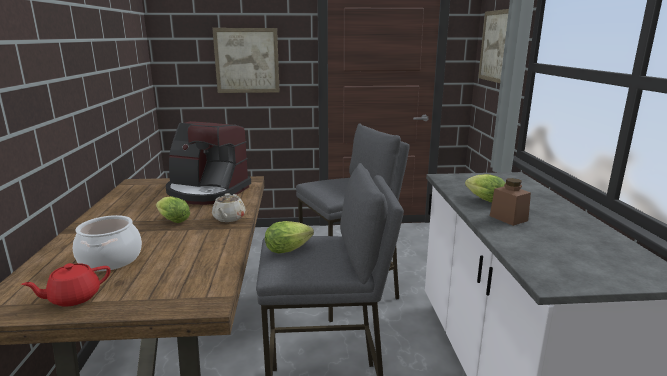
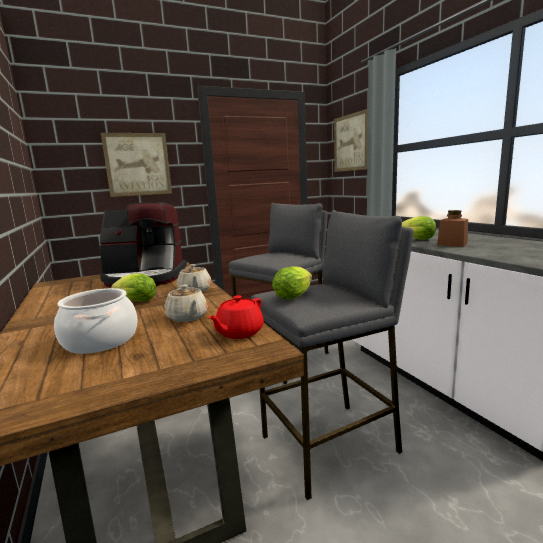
camera: 20 degrees left, 5 degrees down
red teapot [21,263,111,307] -> red teapot moved to [208,295,264,339]
none -> beige teapot [165,285,208,322]

